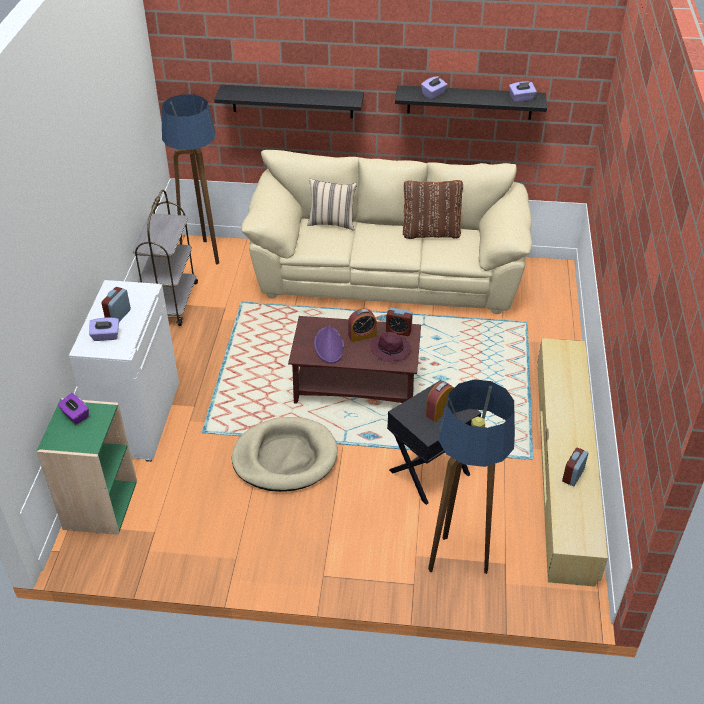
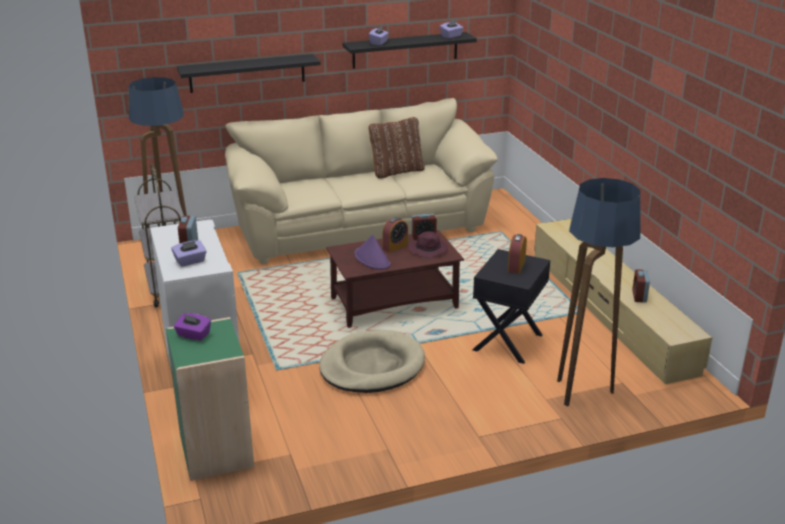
camera: 25 degrees left, 15 degrees down
beige pillow [307,179,357,231] -> none

